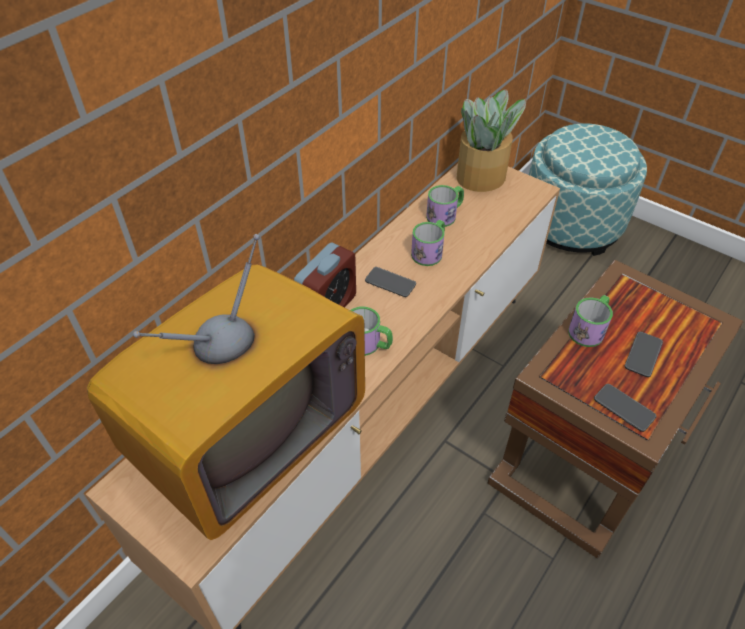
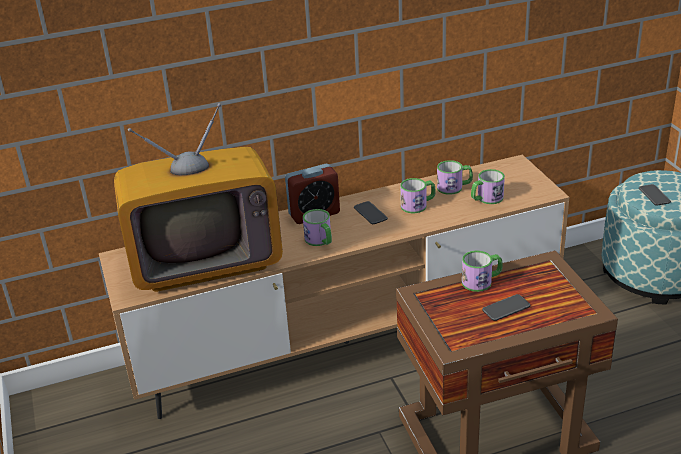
camera: 35 degrees right, 15 degrees down
potted plant [457,89,526,192] -> none
phone [594,384,656,432] -> phone moved to [639,184,671,206]
none -> mug [471,169,505,204]

